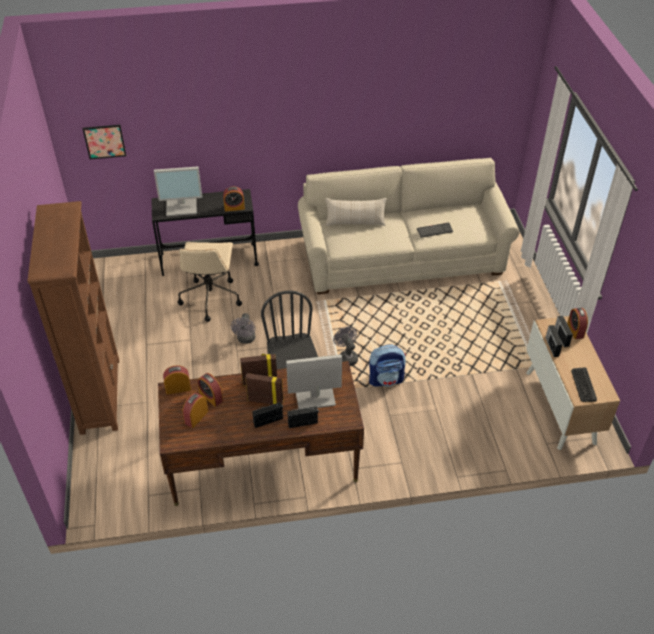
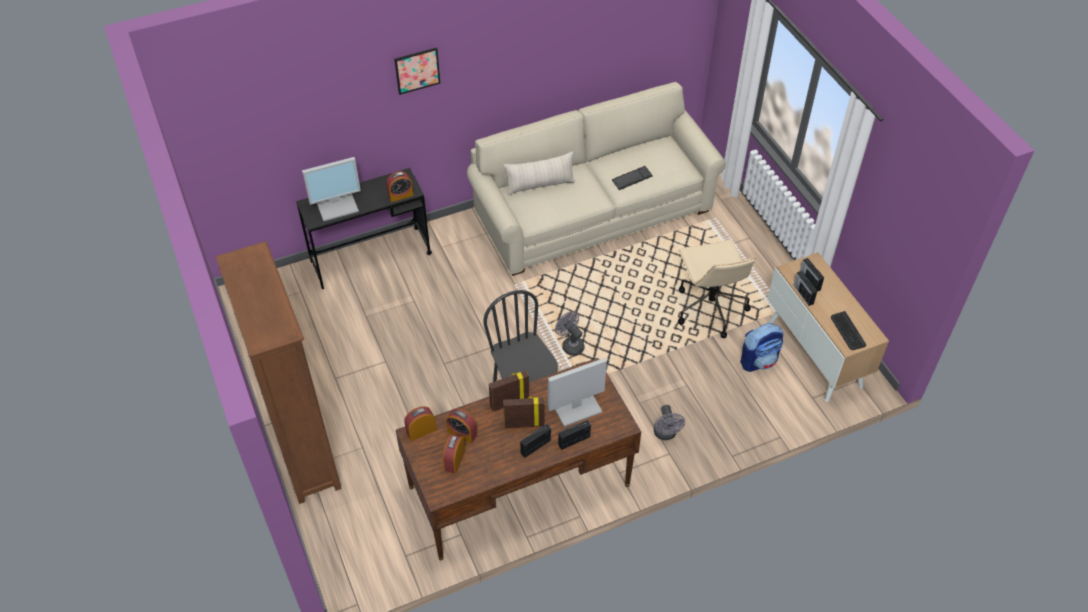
camera: 15 degrees left, 5 degrees up
picture [82,125,126,159] -> picture moved to [394,47,440,95]
beige office chair [178,242,242,322] -> beige office chair moved to [678,239,756,338]
grey fan [231,313,255,344] -> grey fan moved to [654,405,685,440]
backpack [369,345,406,387] -> backpack moved to [740,323,783,372]
alarm clock [567,308,588,339] -> none

